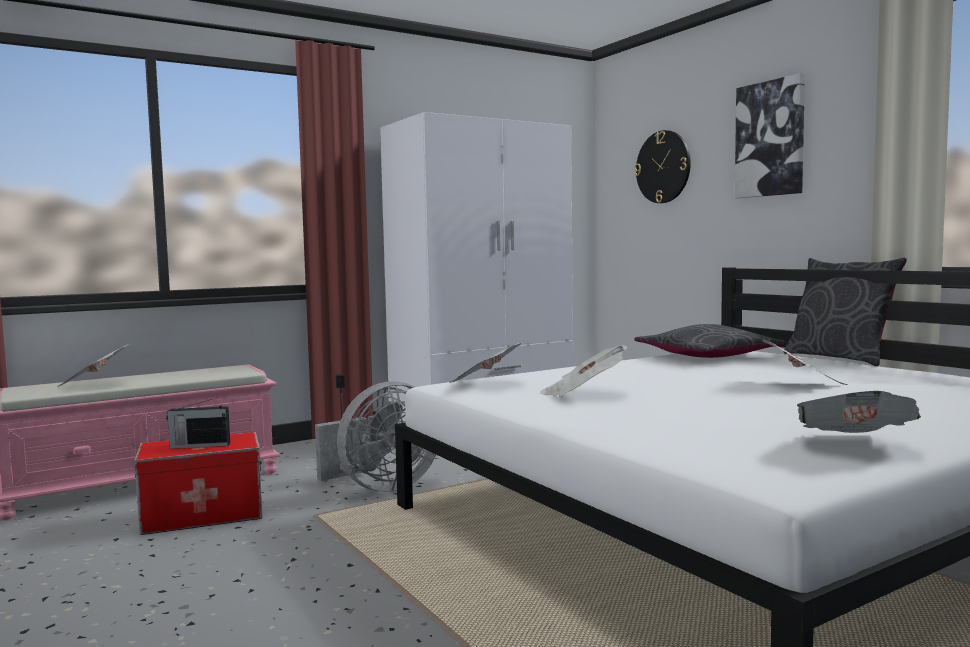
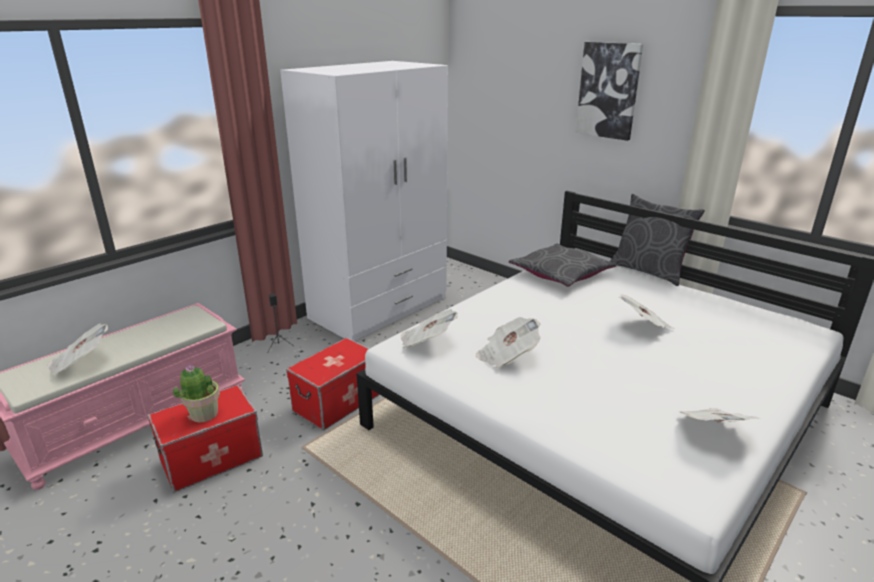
camera: 15 degrees left, 20 degrees up
radio [166,397,230,449] -> potted plant [173,365,220,423]
grey fan [315,381,436,492] -> storage box [286,338,380,430]
wall clock [635,130,691,203] -> none

